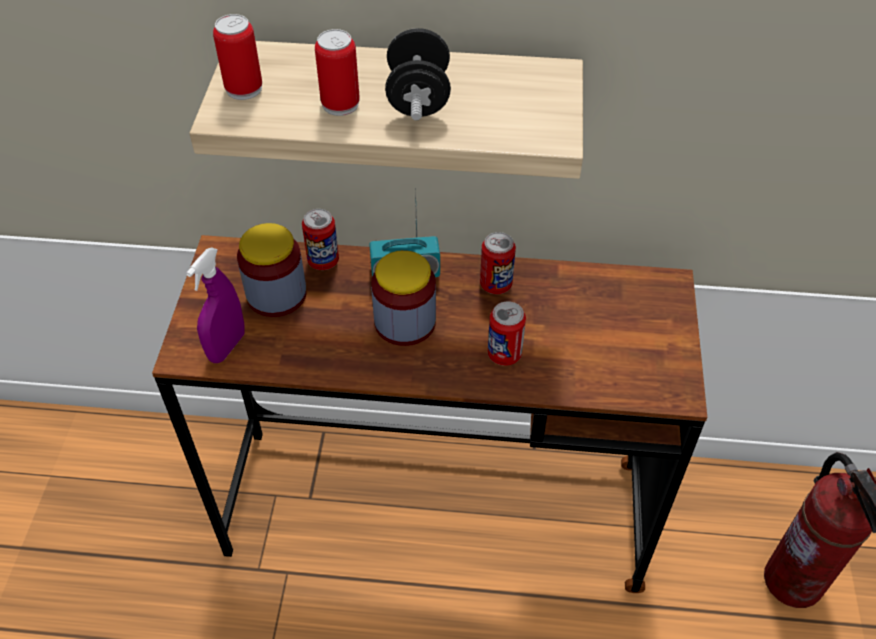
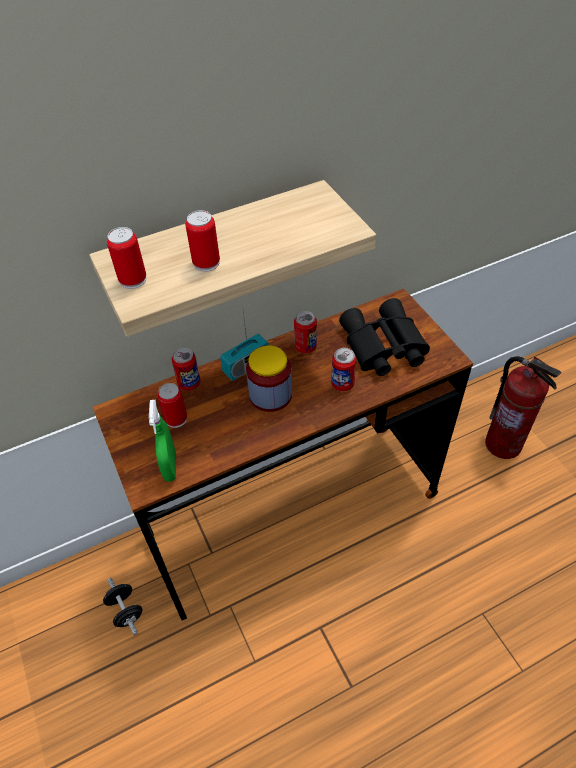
camera: 30 degrees left, 0 degrees up
purple spray bottle [186,247,245,363] -> green spray bottle [149,400,176,482]
jar [237,223,306,317] -> can [157,383,187,428]
black dumbbell [385,28,451,121] -> black dumbbell moved to [103,578,143,635]
none -> black binoculars [339,298,430,376]

